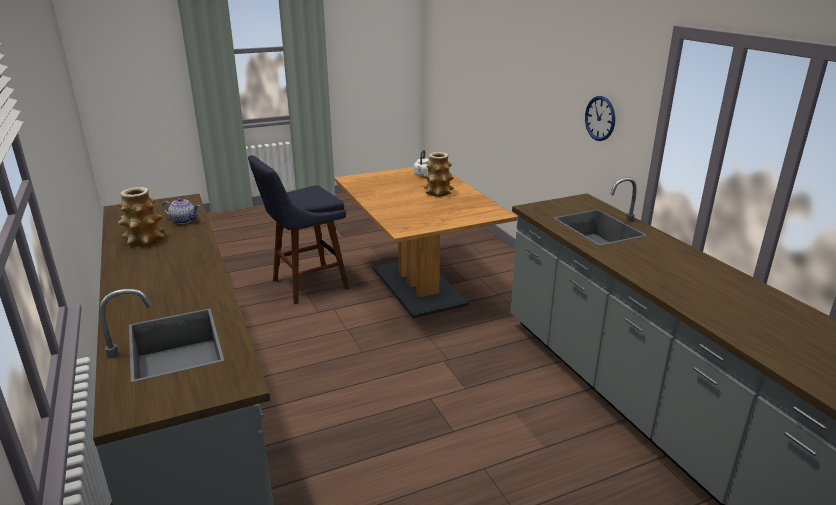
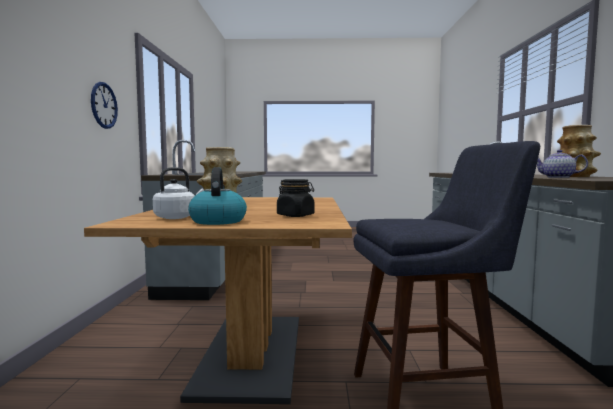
camera: 155 degrees left, 20 degrees down
none -> kettle [188,167,247,225]
none -> black jar [277,179,315,217]

